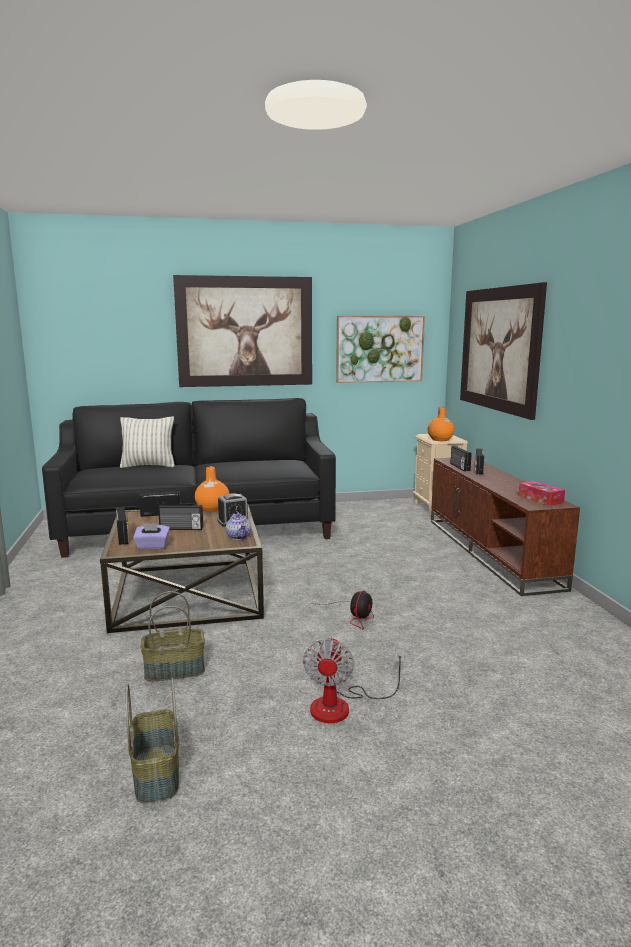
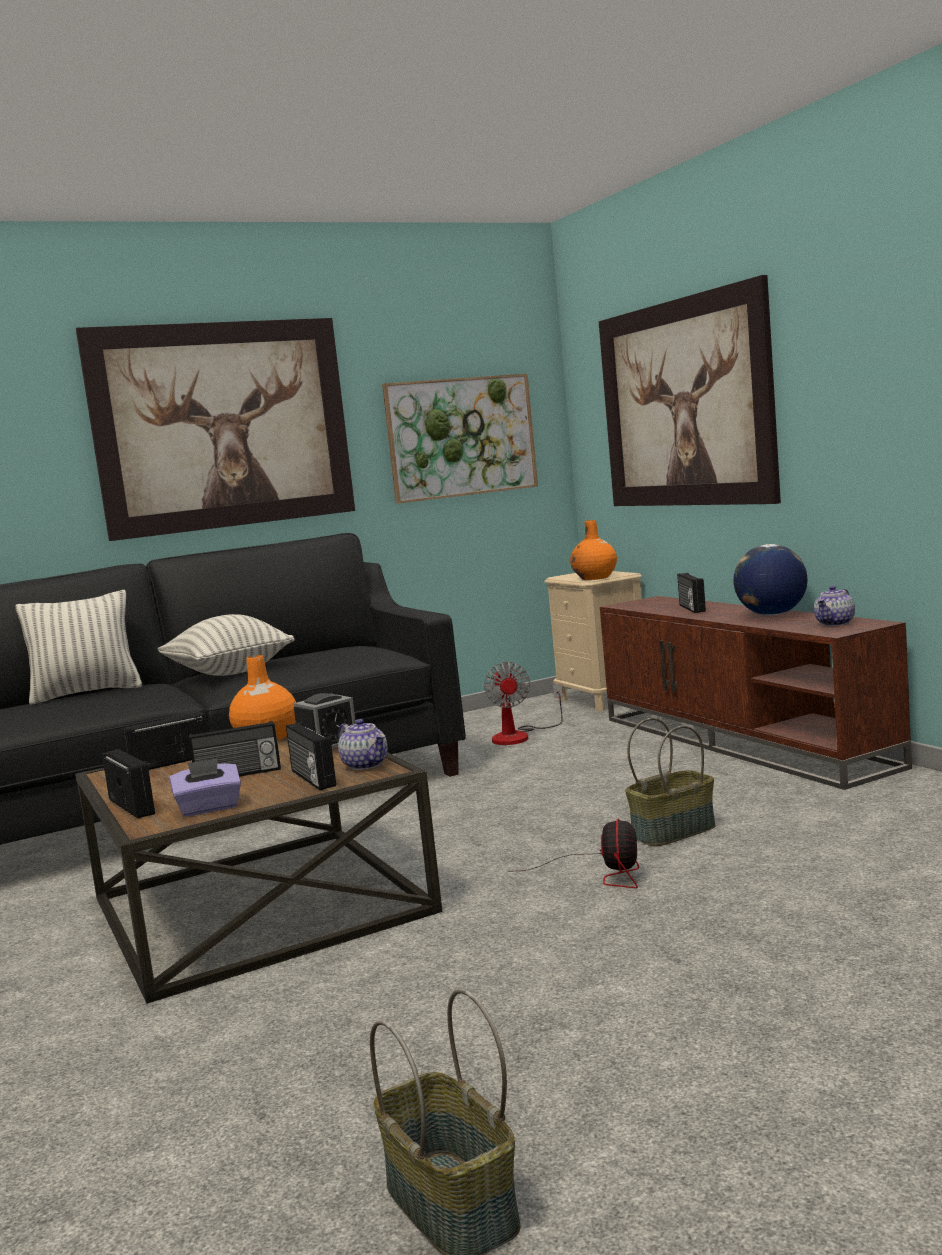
camera: 15 degrees left, 5 degrees down
basket [140,591,205,681] -> basket moved to [625,718,716,846]
fan [303,637,405,723] -> fan moved to [484,662,563,745]
radio [451,446,472,471] -> radio moved to [286,722,336,790]
tissue box [518,481,565,506] -> teapot [814,586,855,626]
none -> pillow [158,614,294,676]
none -> globe [734,544,807,616]

